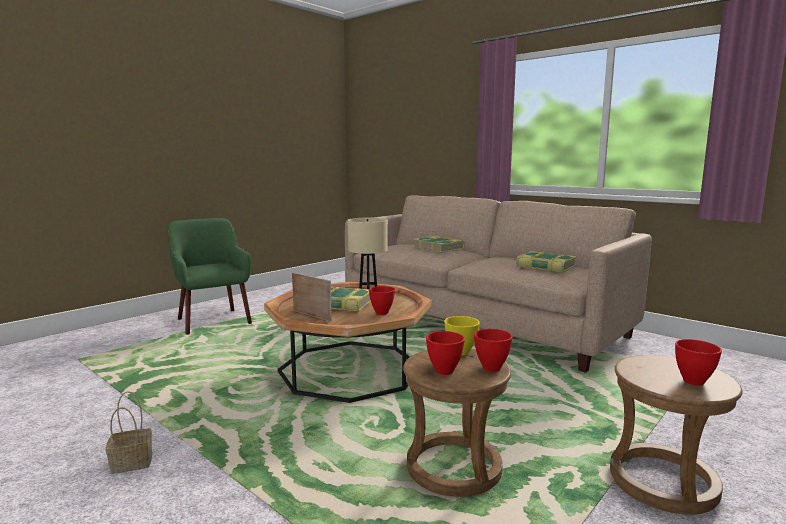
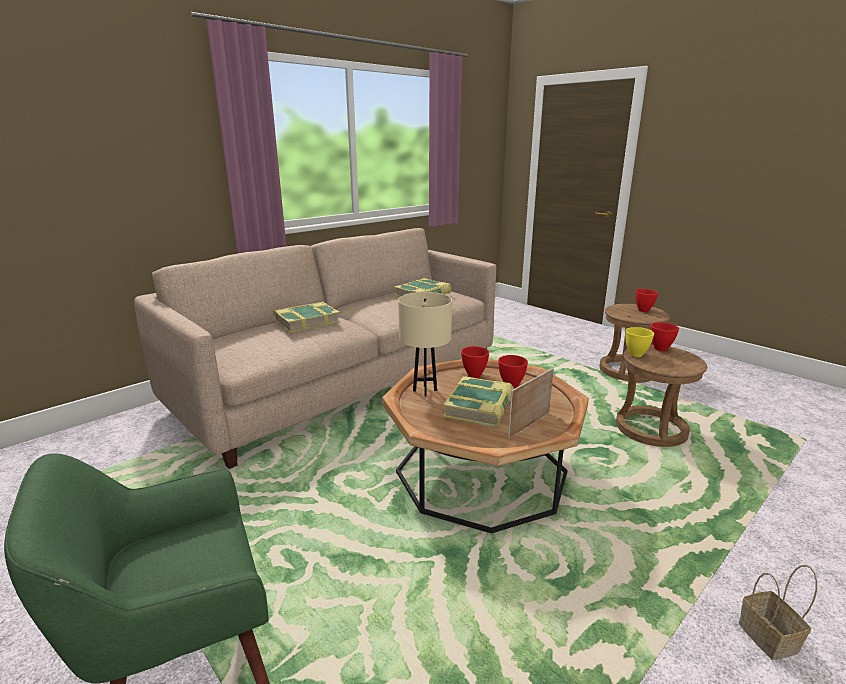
camera: 85 degrees left, 10 degrees up
red bowl [426,331,465,375] -> red bowl moved to [461,346,489,378]

